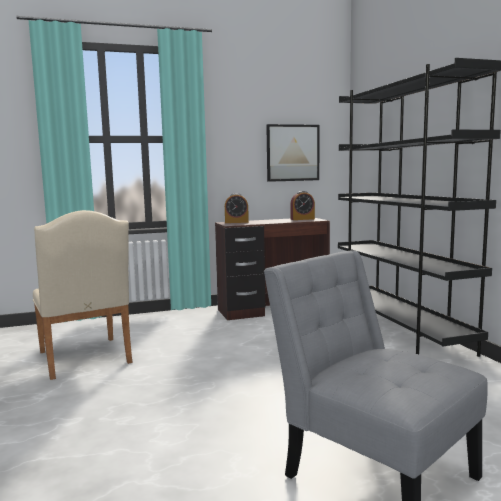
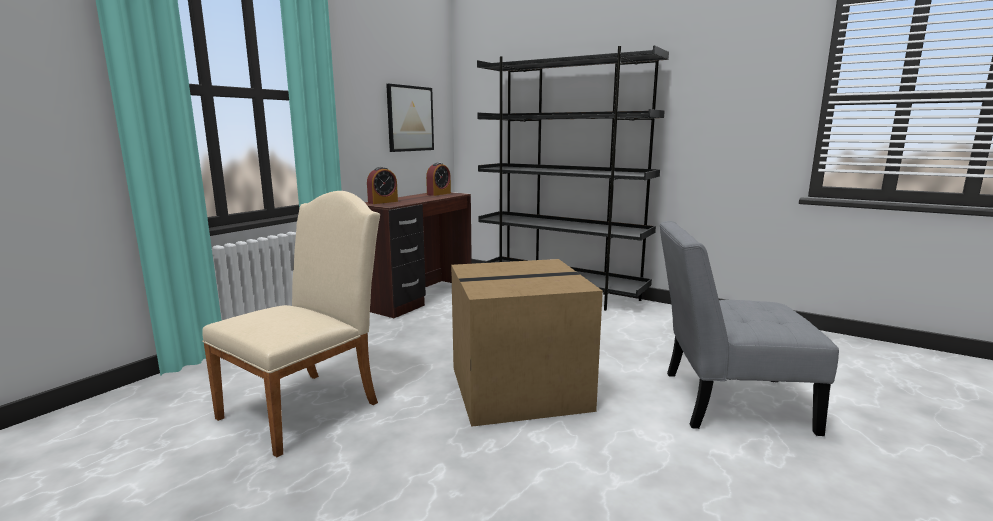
camera: 40 degrees left, 5 degrees up
beige chair [33,210,133,380] -> beige chair turned 75 degrees counterclockwise [202,191,380,457]
none -> cardboard box [451,259,603,427]

